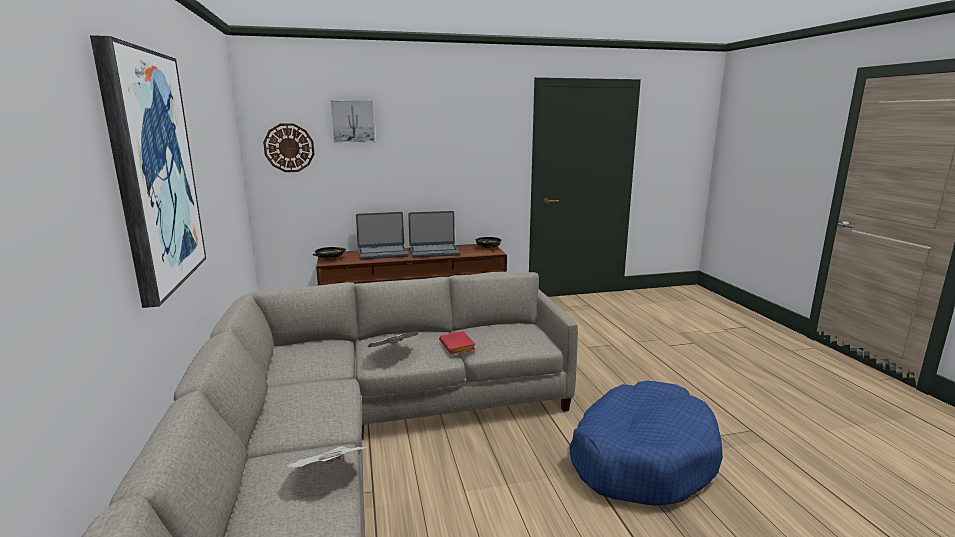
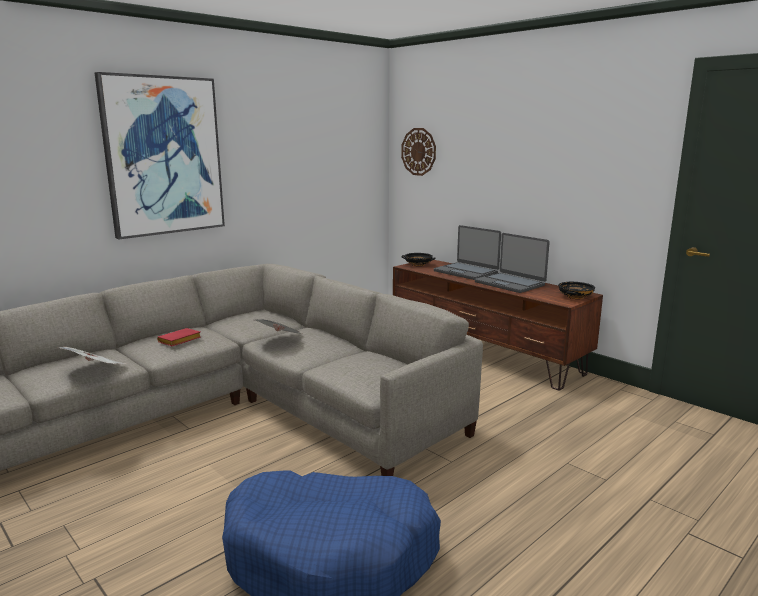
camera: 60 degrees right, 0 degrees up
picture [330,100,375,143] -> none
red book [439,331,476,355] -> red book moved to [157,328,201,346]

